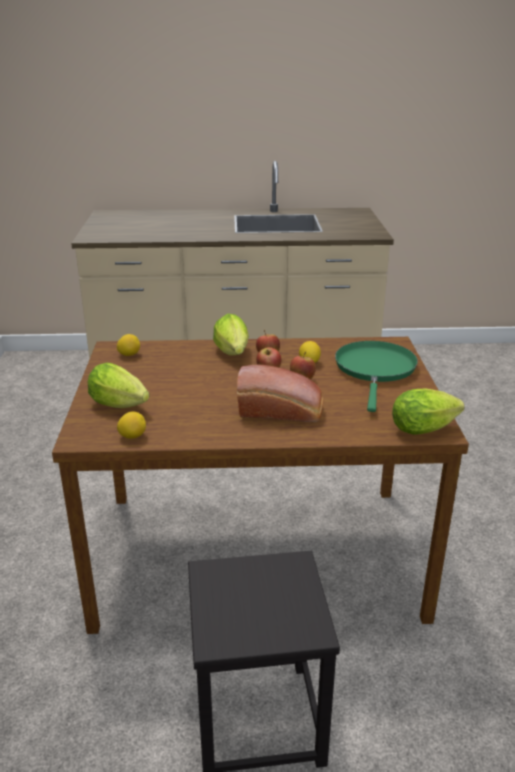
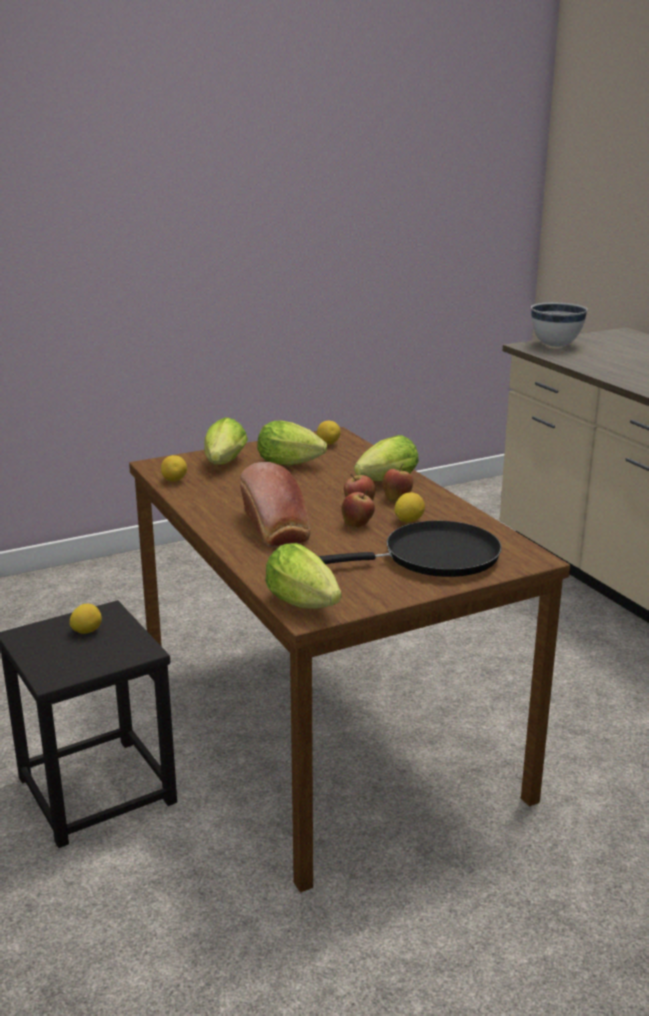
camera: 65 degrees right, 5 degrees down
green frying pan [335,341,418,412] -> black frying pan [318,521,502,577]
none -> lemon [70,604,102,634]
none -> lettuce [257,421,327,466]
none -> white bowl [531,302,588,347]

